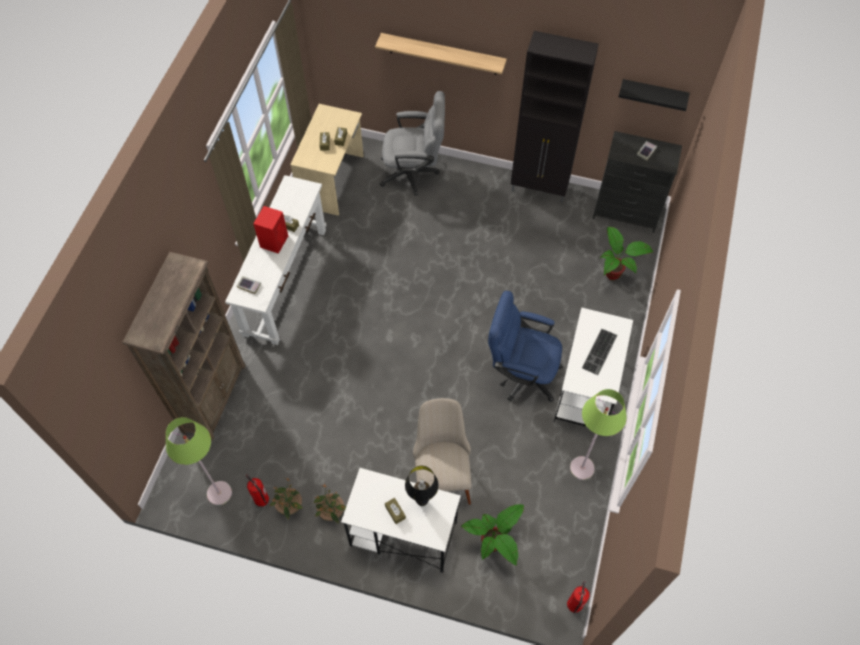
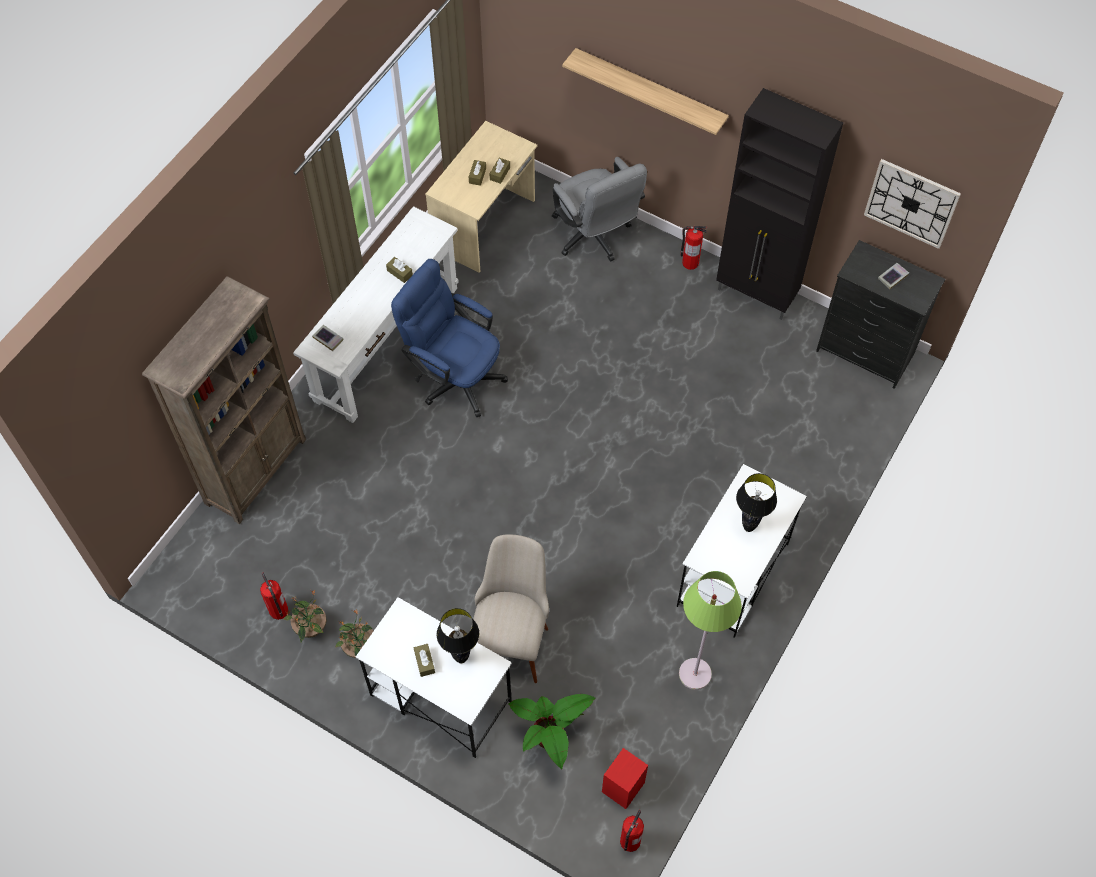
camera: 15 degrees right, 0 degrees up
green floor lamp [166,417,232,505] -> none
red speaker [253,206,288,254] -> red speaker moved to [602,748,648,809]
grey office chair [380,91,445,196] -> grey office chair turned 45 degrees clockwise [552,157,647,262]
blue office chair [488,291,563,402] -> blue office chair moved to [391,259,508,417]
keyboard [582,329,618,375] -> black table lamp [736,473,777,532]
potted plant [599,227,653,280] -> none
black shelf [619,79,690,111] -> wall clock [864,159,961,249]
none -> fire extinguisher [681,226,707,270]

